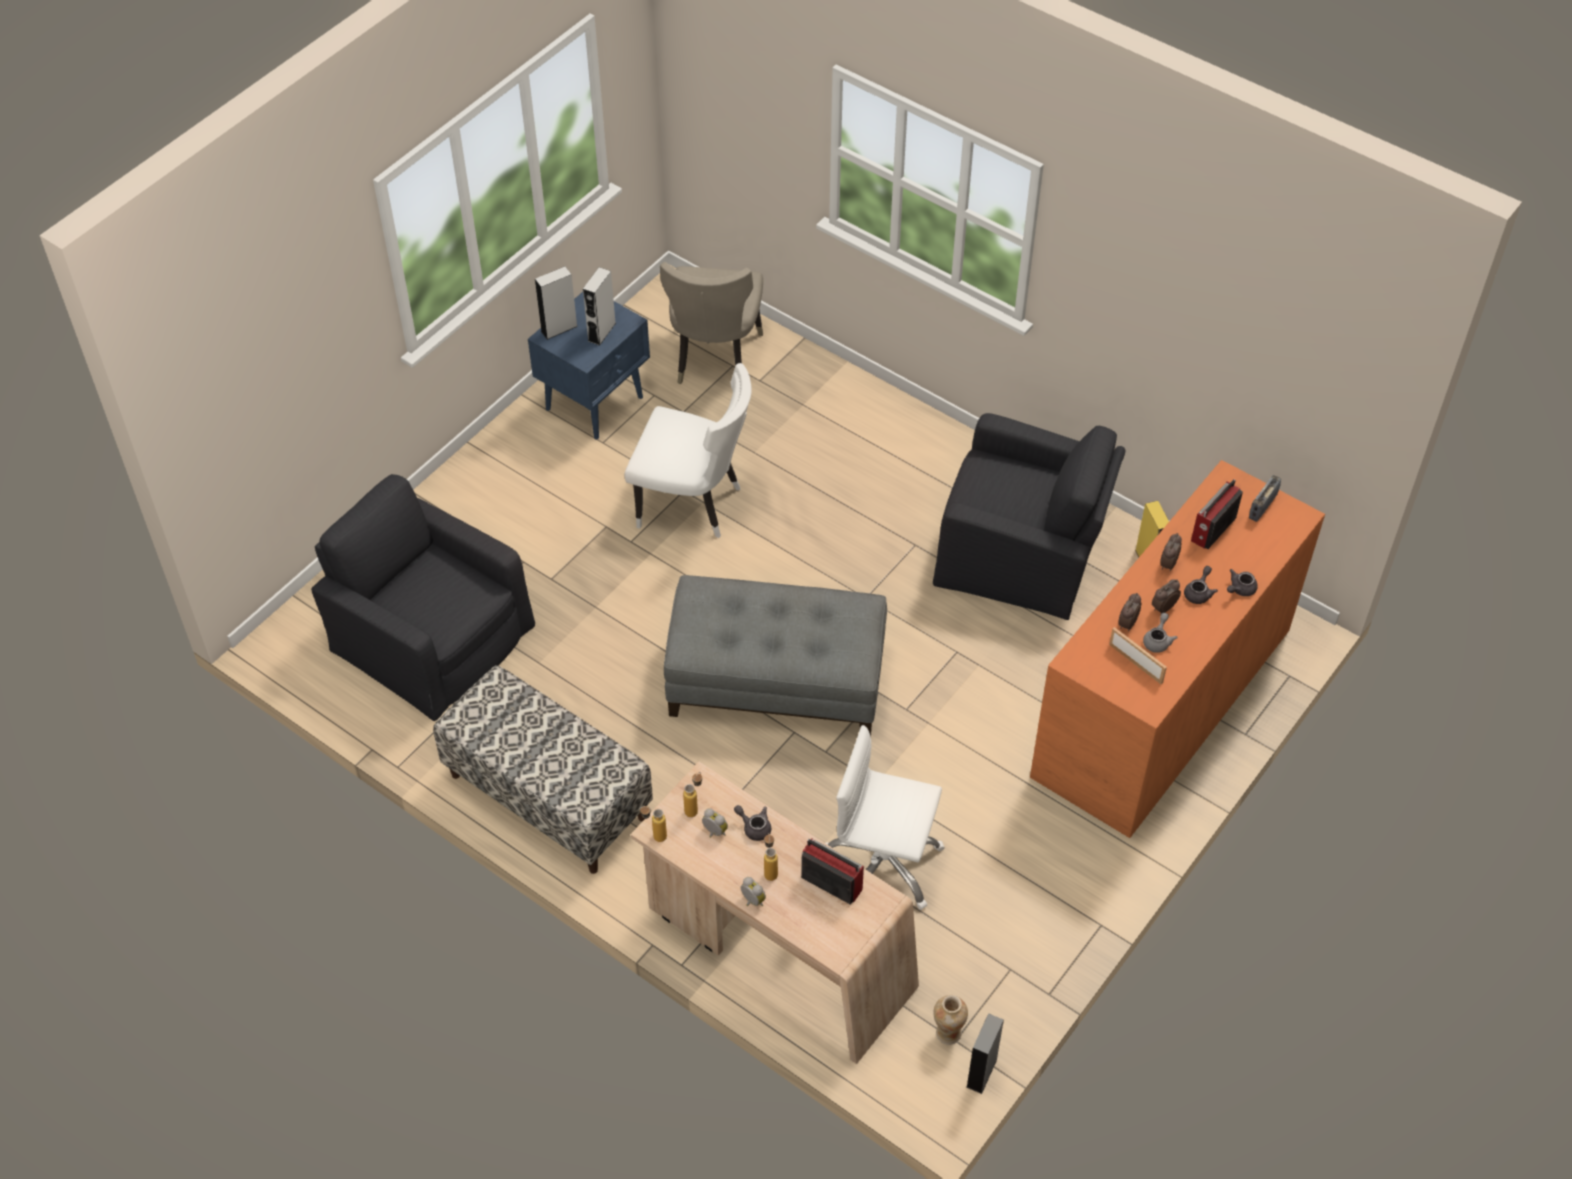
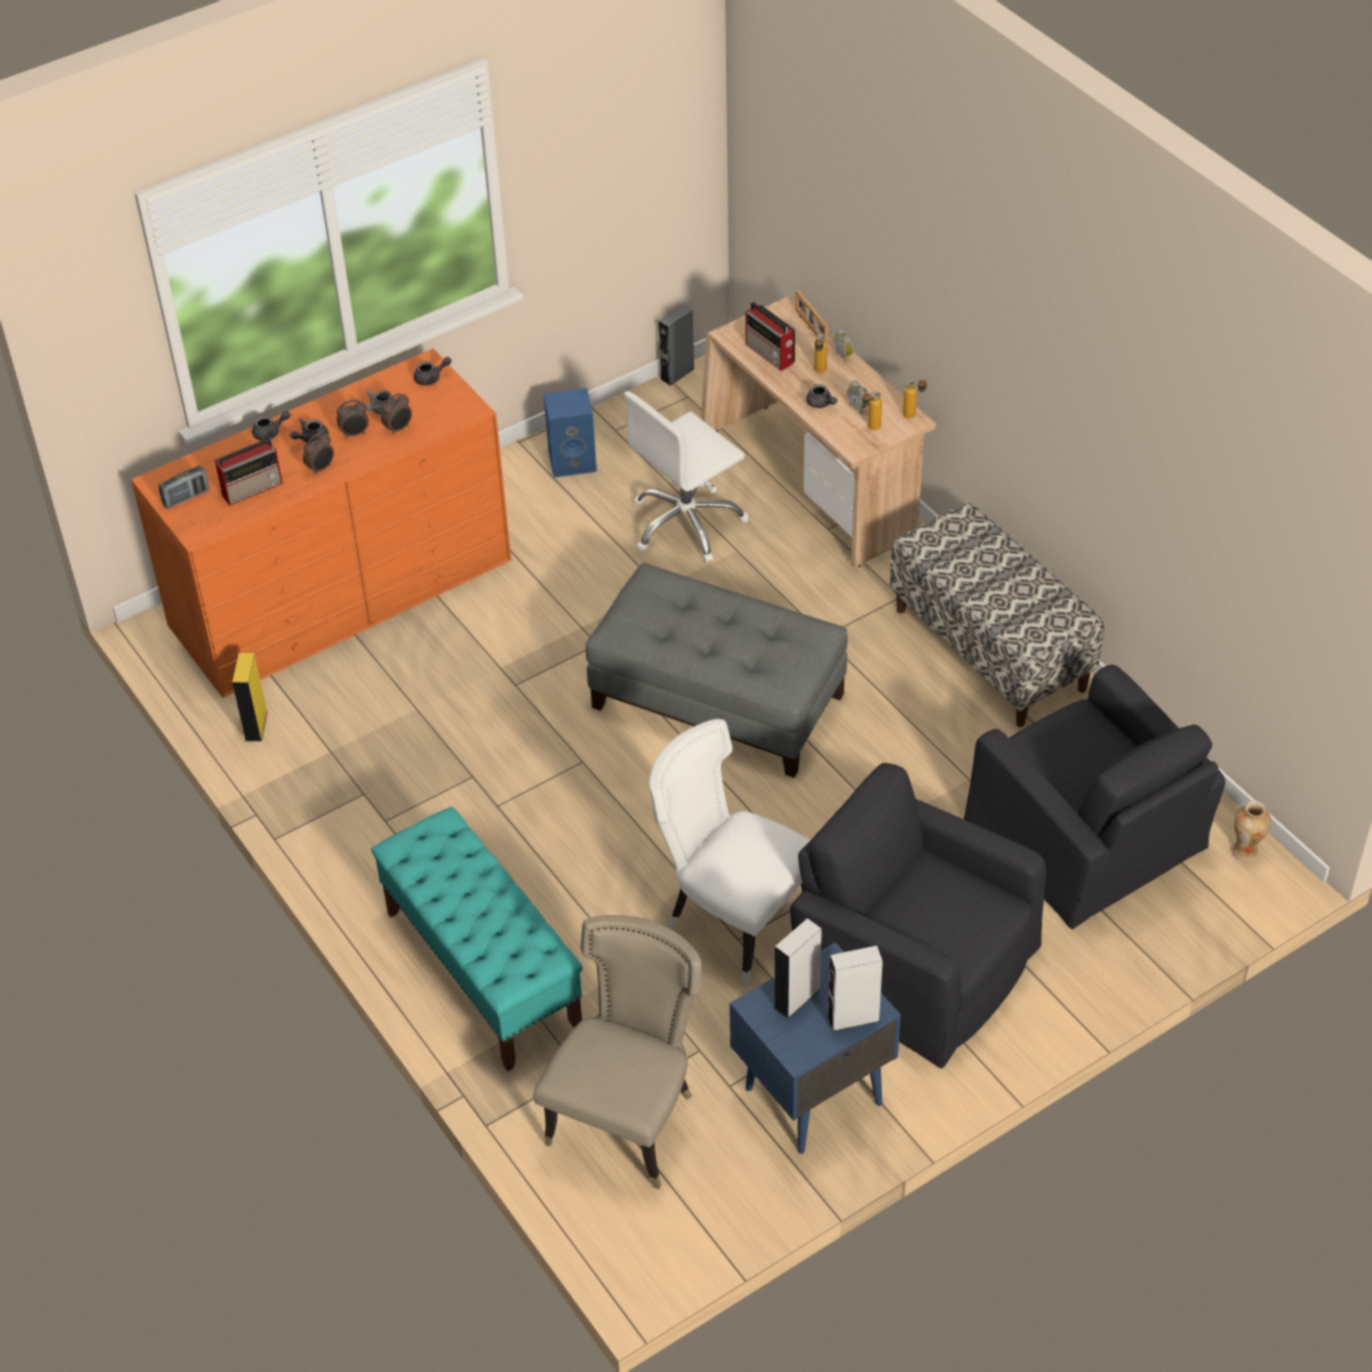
camera: 160 degrees left, 5 degrees down
white office chair [826,725,944,910] -> white office chair turned 105 degrees clockwise [624,391,749,563]
black armchair [933,413,1126,620] -> black armchair moved to [790,763,1046,1068]
vase [933,995,968,1045] -> vase moved to [1232,801,1271,862]
picture frame [1109,627,1167,684] -> picture frame moved to [796,290,828,342]
none -> turquoise bench [371,807,583,1071]
none -> grey teapot [414,357,452,385]
none -> blue speaker [544,388,597,478]

